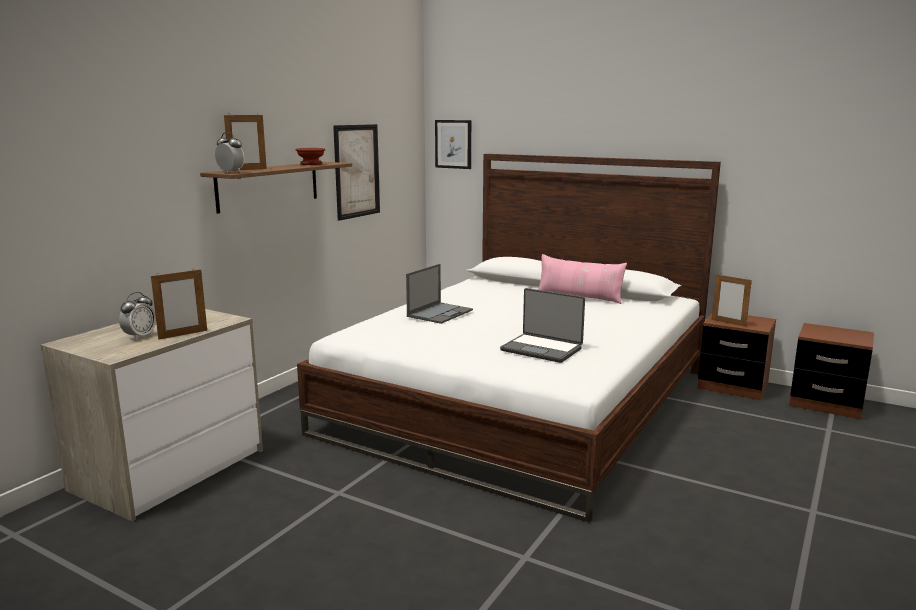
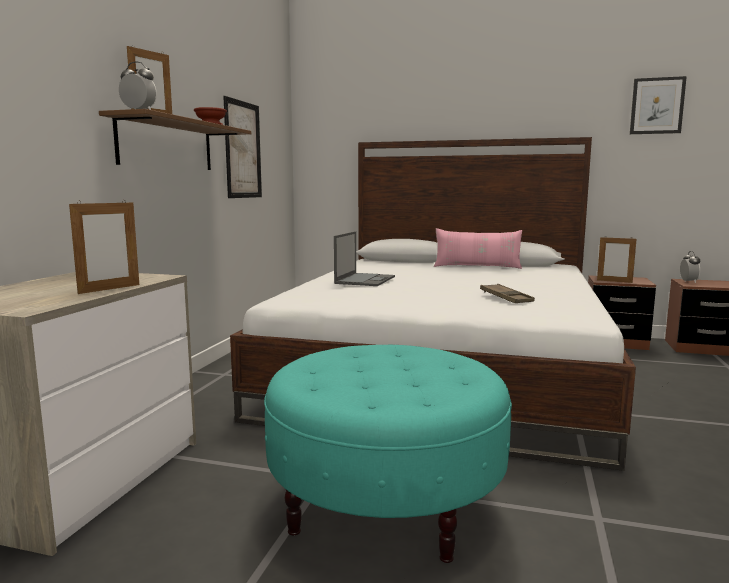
camera: 15 degrees left, 5 degrees down
alarm clock [119,292,156,340] -> alarm clock moved to [680,251,700,283]
picture [435,120,471,169] -> picture moved to [630,76,687,134]
laptop [500,288,585,363] -> brown tray [480,284,535,303]
none -> turquoise ottoman [264,345,512,563]

